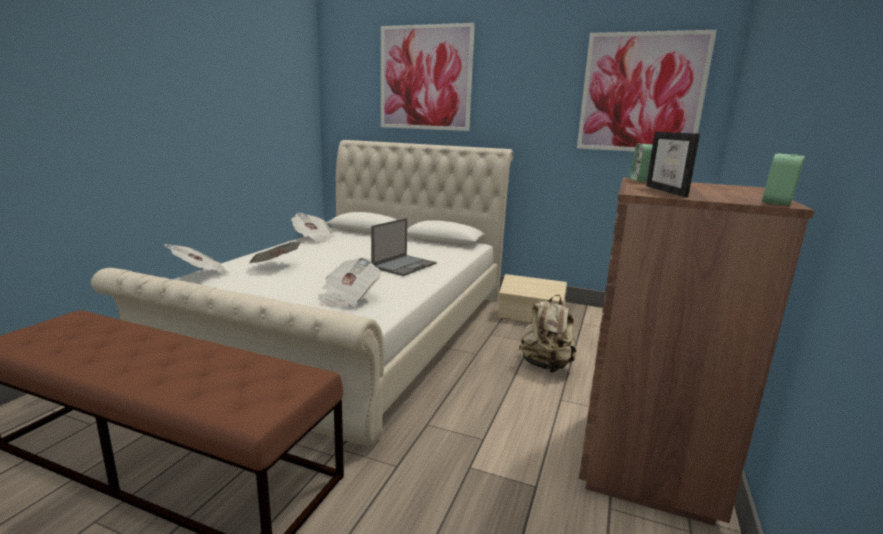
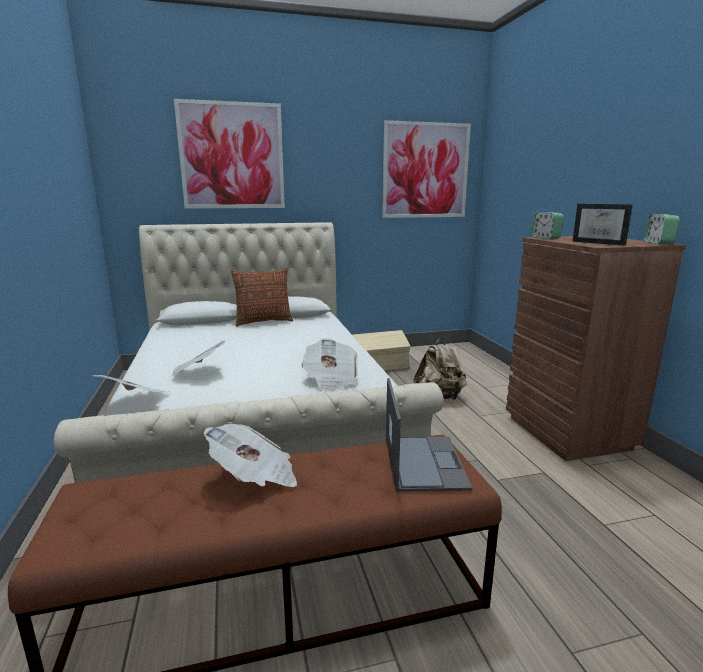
camera: 35 degrees left, 0 degrees up
newspaper [291,213,334,243] -> newspaper moved to [204,424,297,487]
laptop [371,218,437,276] -> laptop moved to [386,378,472,492]
none -> brown pillow [231,268,293,327]

